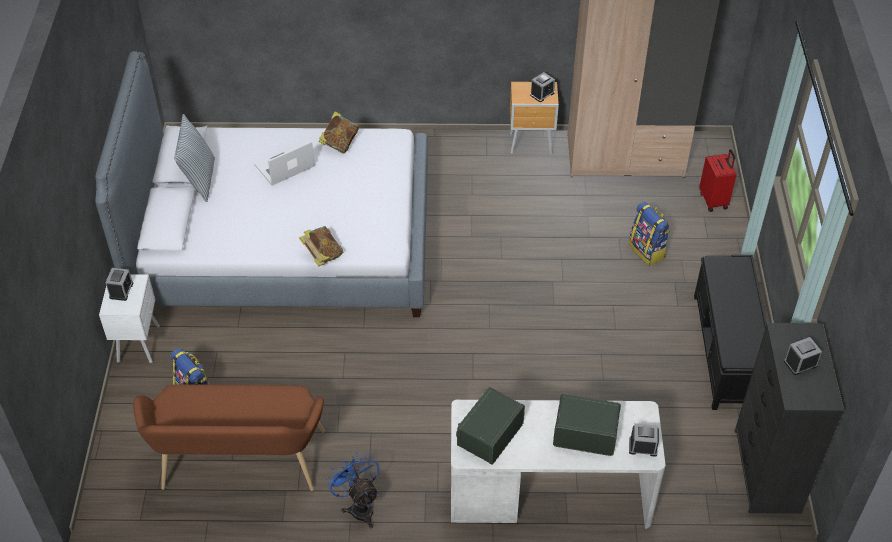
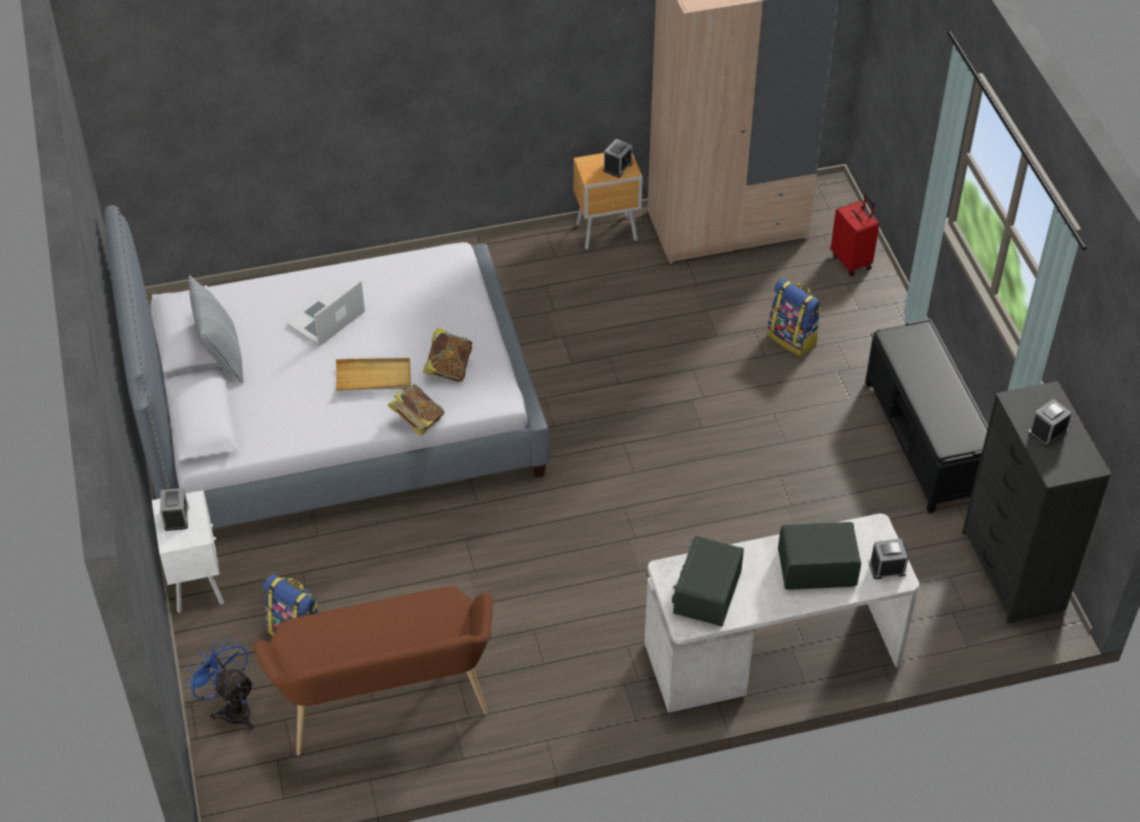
camera: 15 degrees left, 0 degrees up
book [319,112,359,153] -> book moved to [423,328,472,382]
blue fan [326,452,379,528] -> blue fan moved to [184,638,254,730]
none -> beige tray [336,358,411,391]

